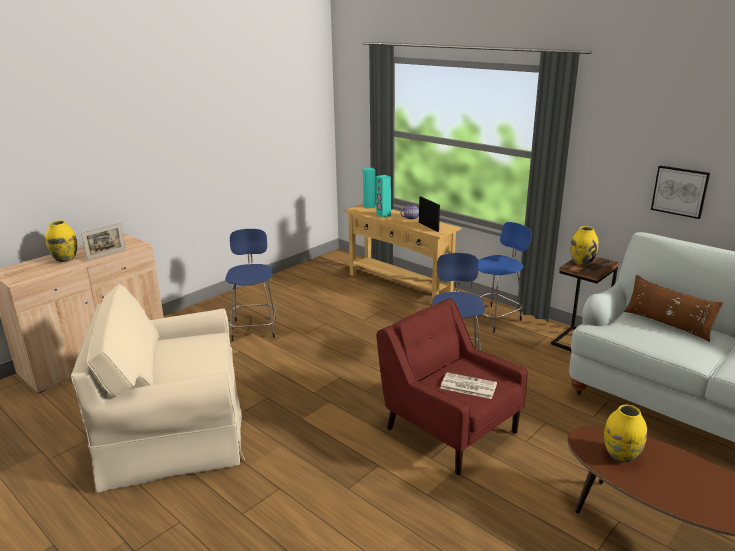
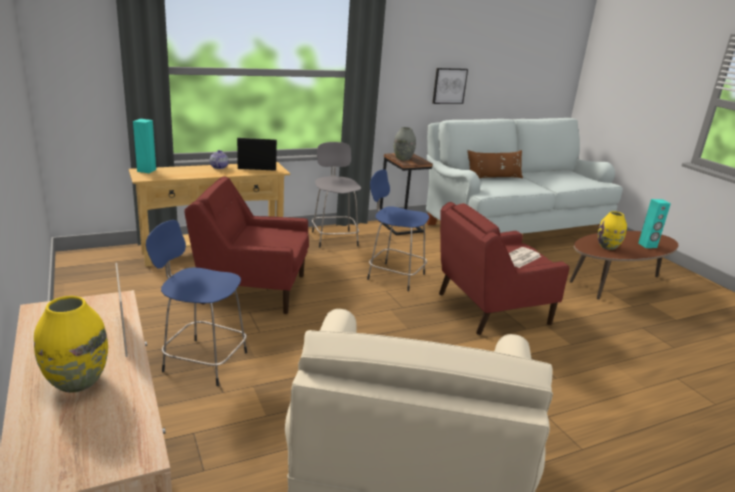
camera: 70 degrees left, 0 degrees up
turquoise speaker [376,175,391,218] -> turquoise speaker moved to [638,199,671,248]
blue stool [469,222,532,333] -> grey stool [312,142,361,248]
yellow vase [570,226,598,266] -> grey vase [394,127,416,161]
none -> red armchair [184,176,309,314]

